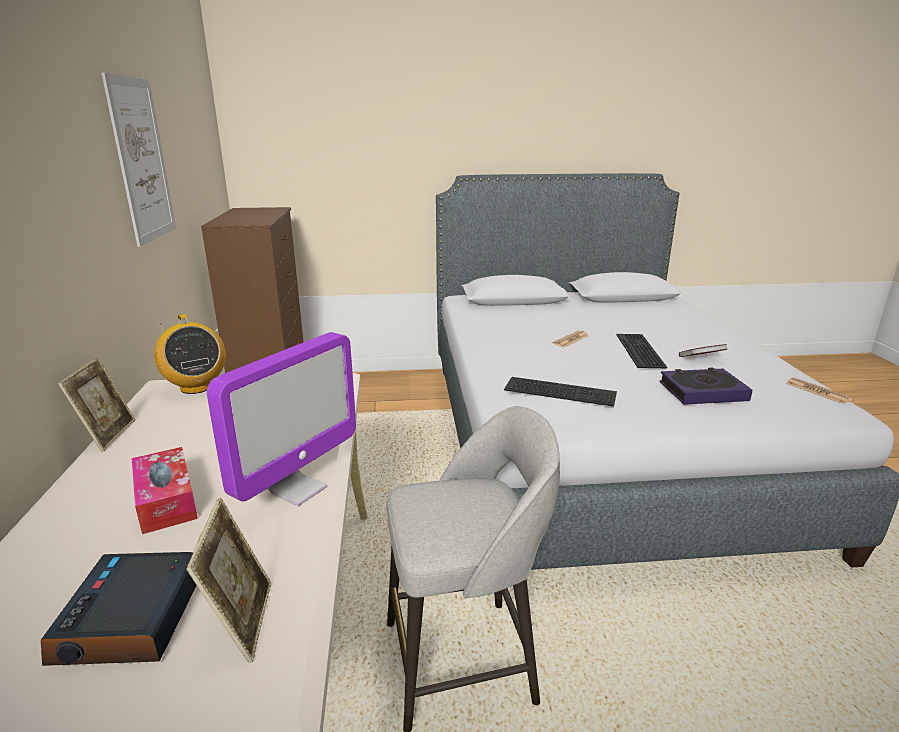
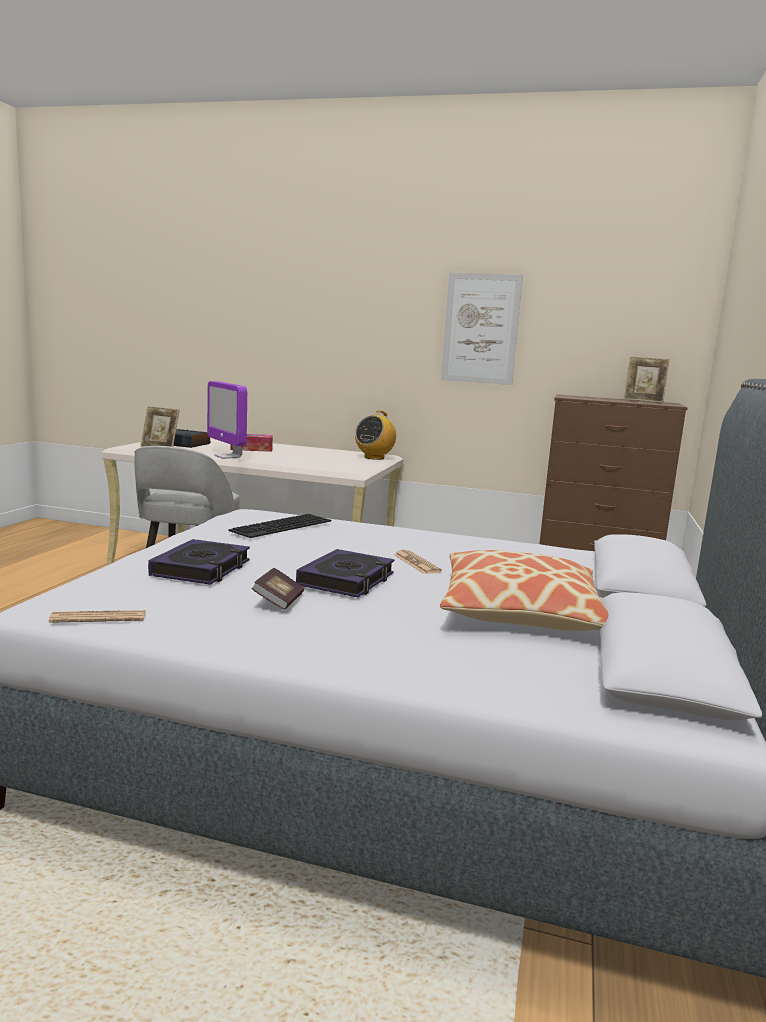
camera: 110 degrees right, 10 degrees down
picture frame [58,357,135,452] -> picture frame moved to [623,356,670,403]
radio [154,314,226,394] -> radio turned 45 degrees counterclockwise [355,410,396,460]
keyboard [616,334,667,368] -> book [296,549,394,598]
none -> pillow [440,550,609,631]

